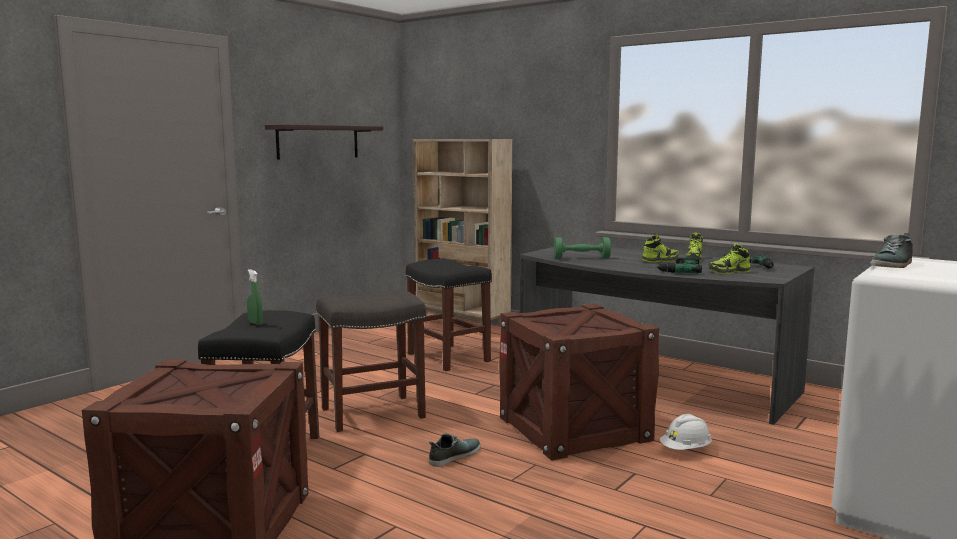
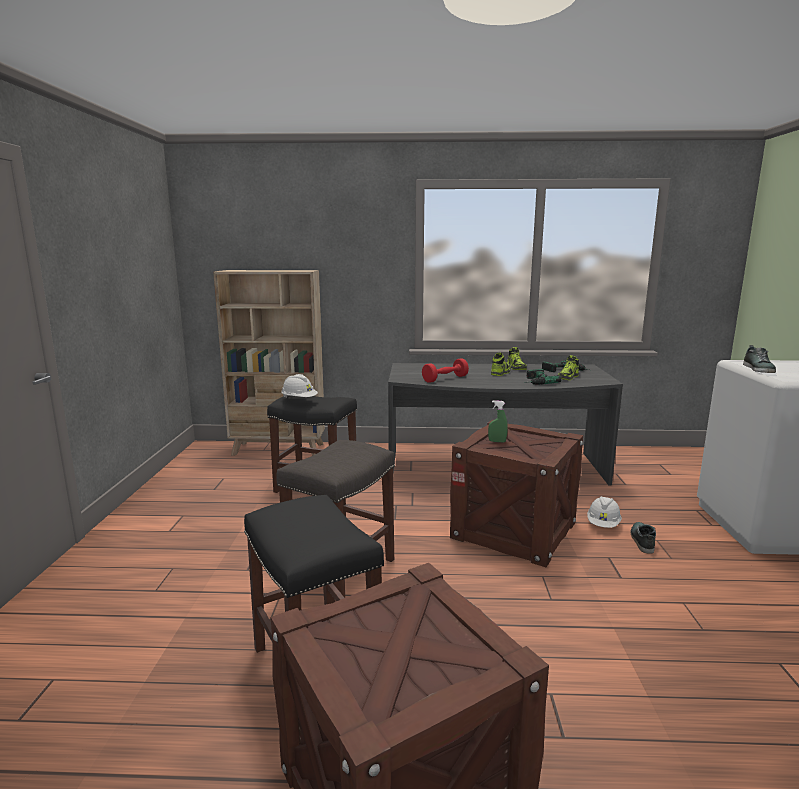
camera: 35 degrees left, 5 degrees up
green spray bottle [247,269,263,325] -> green spray bottle moved to [488,400,508,442]
shelf [265,125,383,160] -> none
shoe [429,434,481,467] -> shoe moved to [630,522,656,554]
green dumbbell [554,237,611,259] -> red dumbbell [422,358,469,383]
none -> white hard hat [281,374,318,398]

